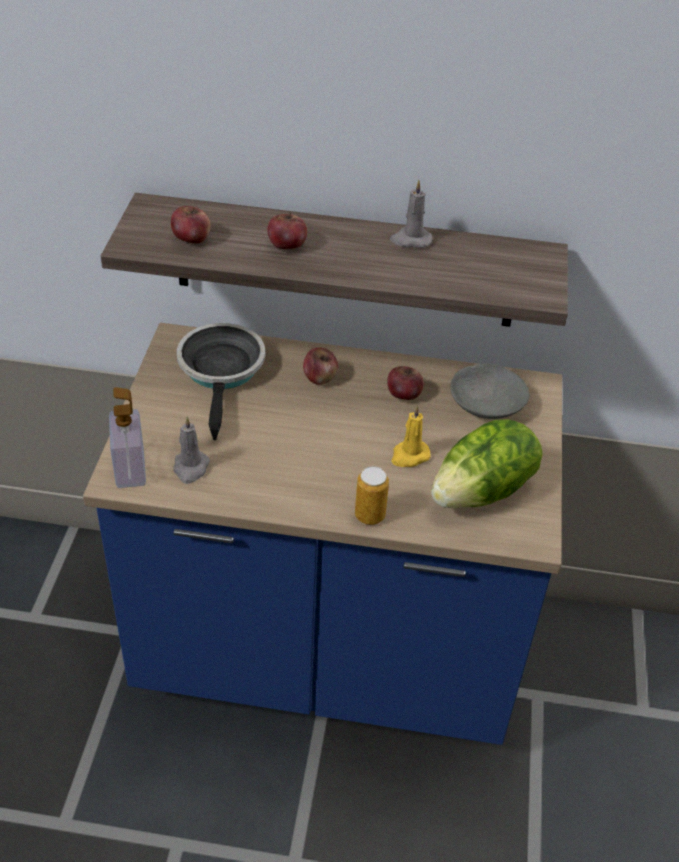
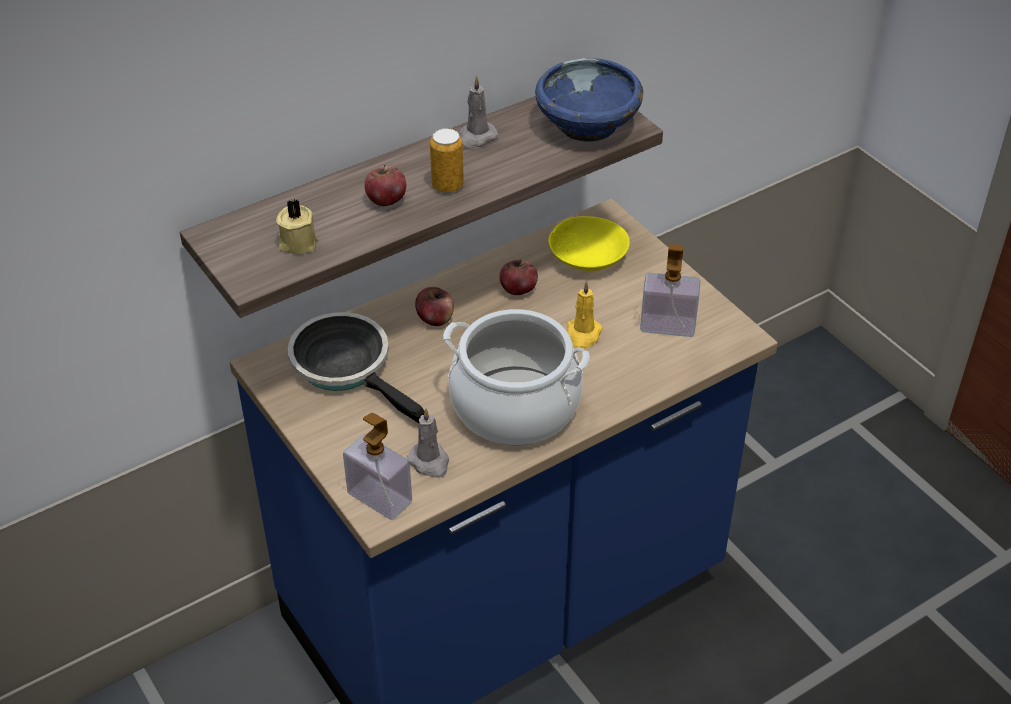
camera: 40 degrees left, 0 degrees up
apple [171,206,211,244] -> beige candle [276,198,318,254]
can [355,466,389,525] -> can moved to [430,128,464,193]
lettuce [431,419,543,508] -> soap dispenser [640,244,700,337]
grey bowl [450,364,529,419] -> yellow bowl [548,216,630,271]
none -> cooking pot [443,309,590,445]
none -> blue bowl [535,58,643,143]

